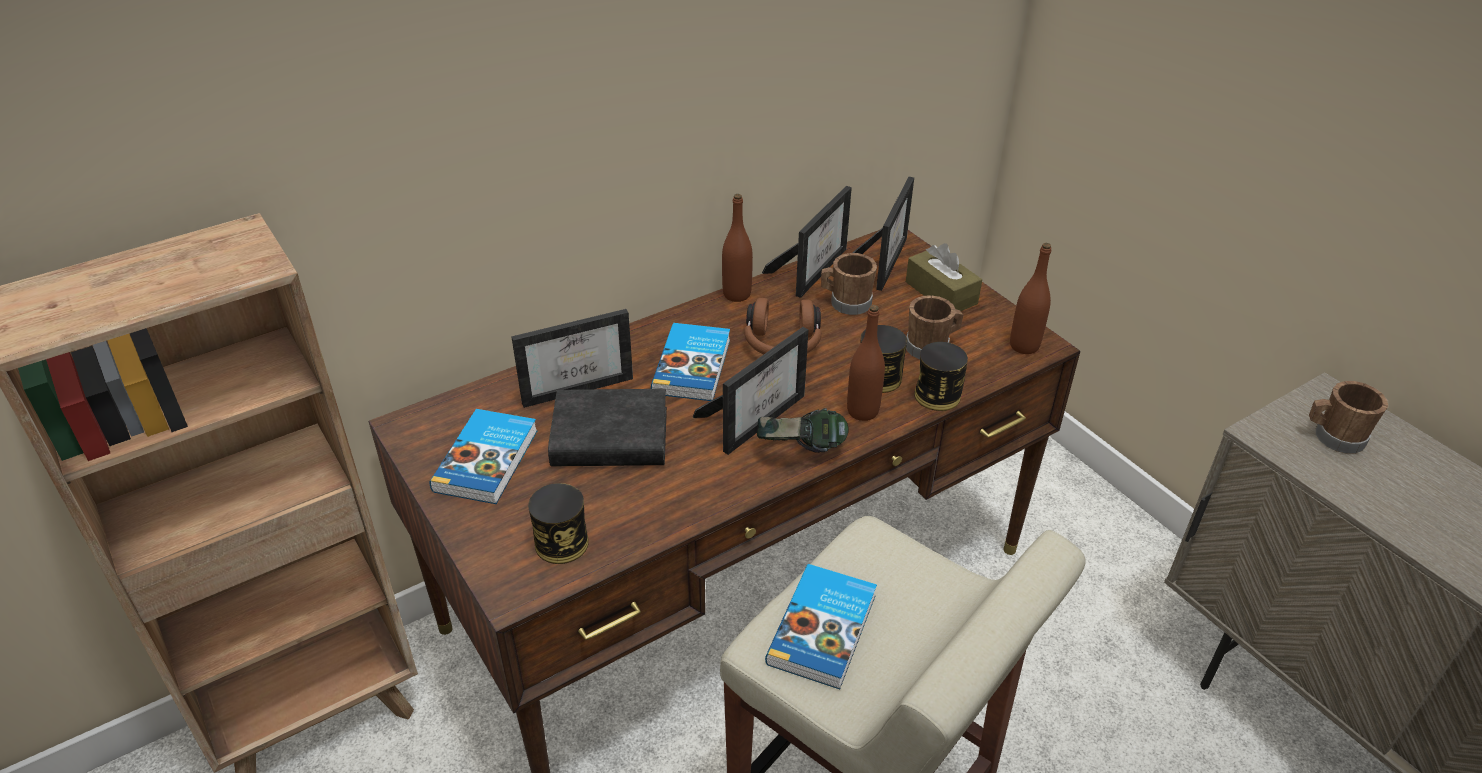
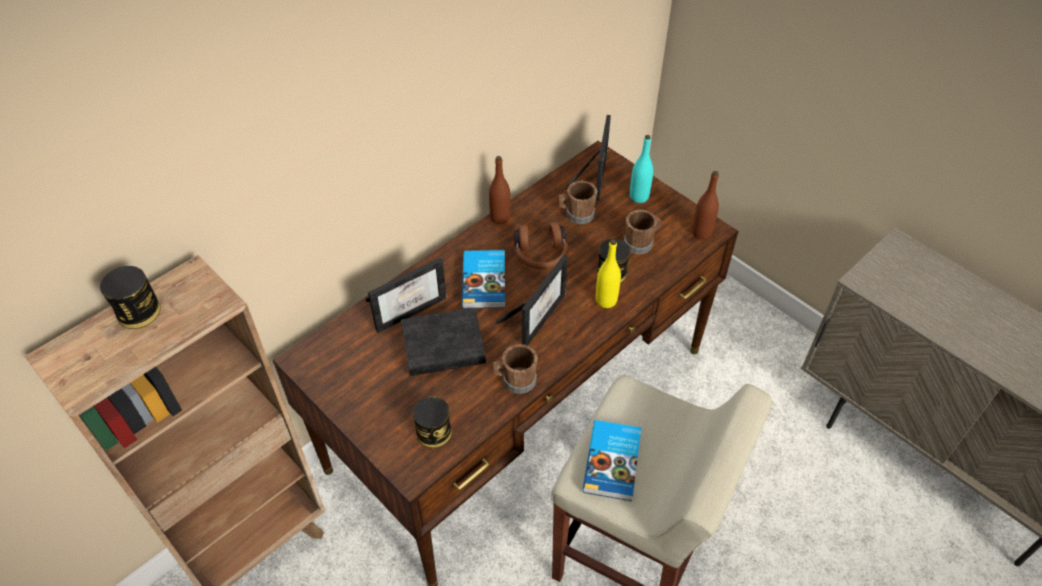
camera: 10 degrees left, 10 degrees up
book [430,409,537,504] -> none
headphones [757,408,849,453] -> none
picture frame [762,186,852,298] -> none
brown bottle [847,305,885,421] -> yellow bottle [596,240,621,308]
brown tissue box [906,243,982,311] -> turquoise bottle [630,135,653,203]
can [914,342,968,411] -> can moved to [100,266,161,329]
brown mug [1309,381,1388,454] -> brown mug moved to [493,344,538,394]

